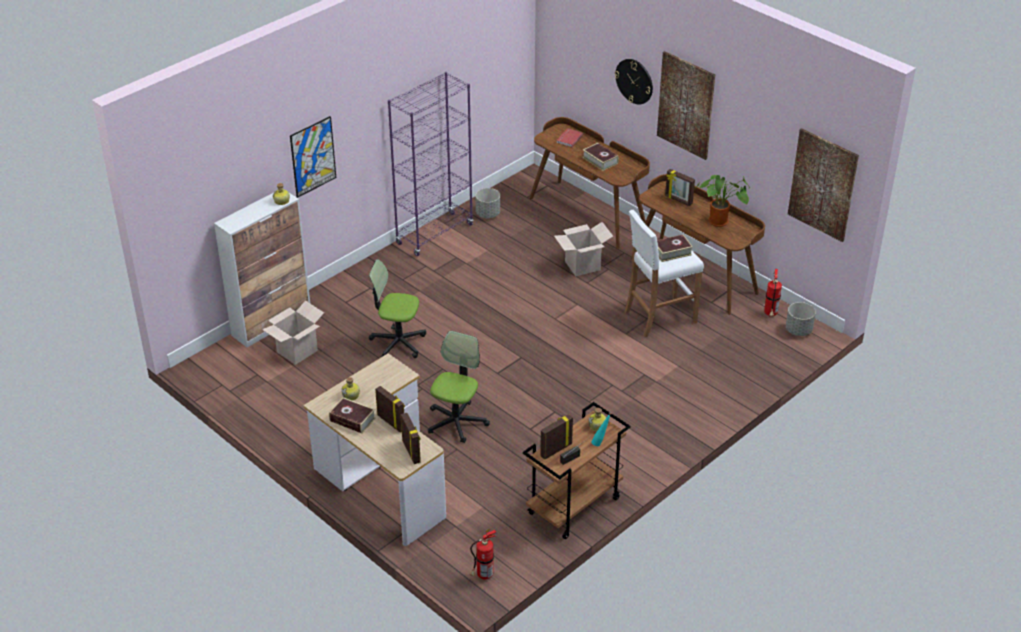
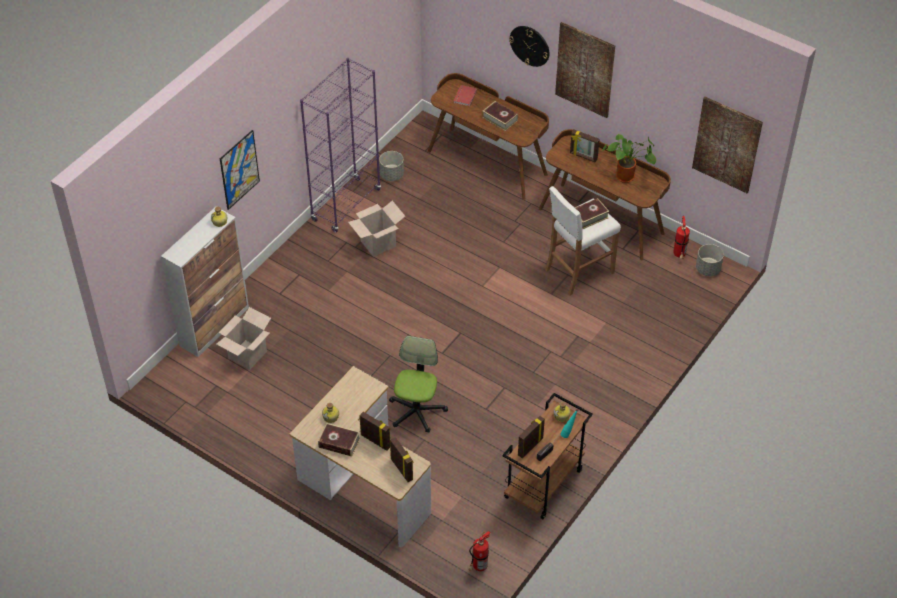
camera: 10 degrees left, 10 degrees up
office chair [369,259,426,358] -> none
cardboard box [554,222,613,276] -> cardboard box moved to [348,201,405,257]

